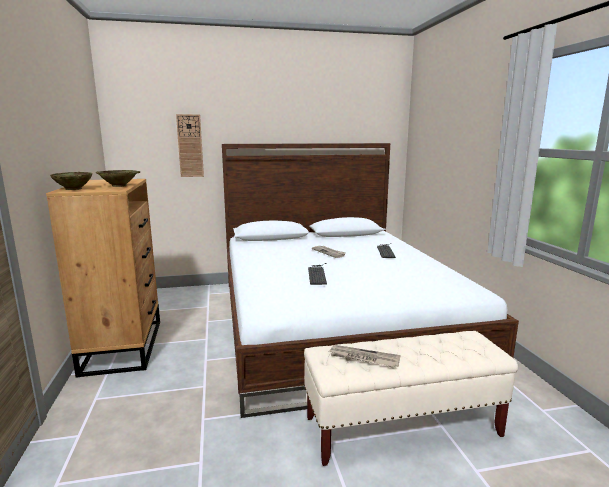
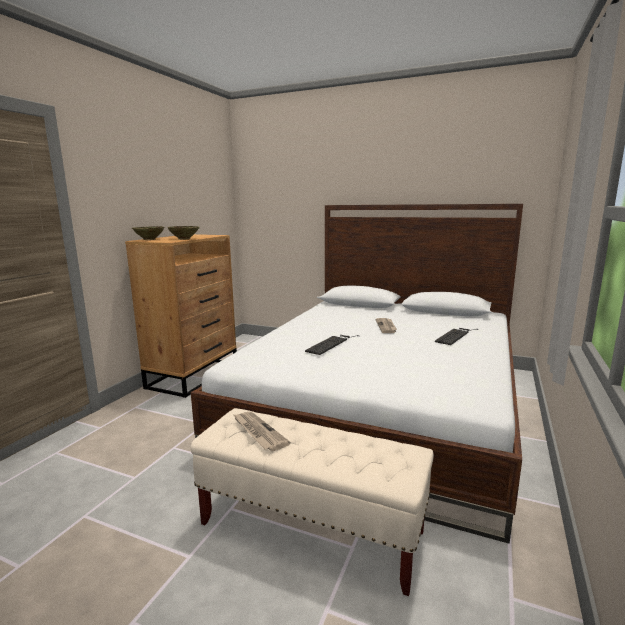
camera: 35 degrees right, 0 degrees up
wall clock [176,114,204,177] -> none

